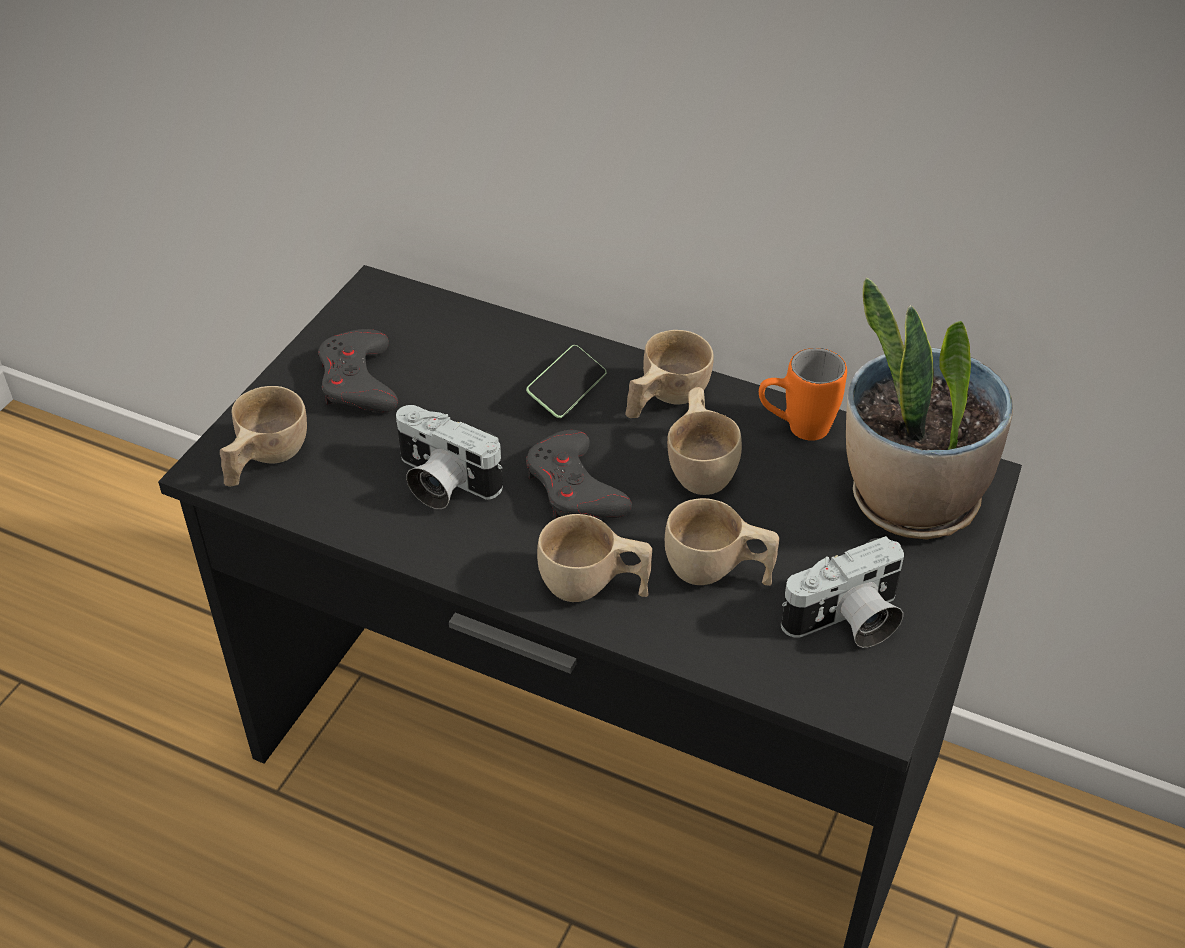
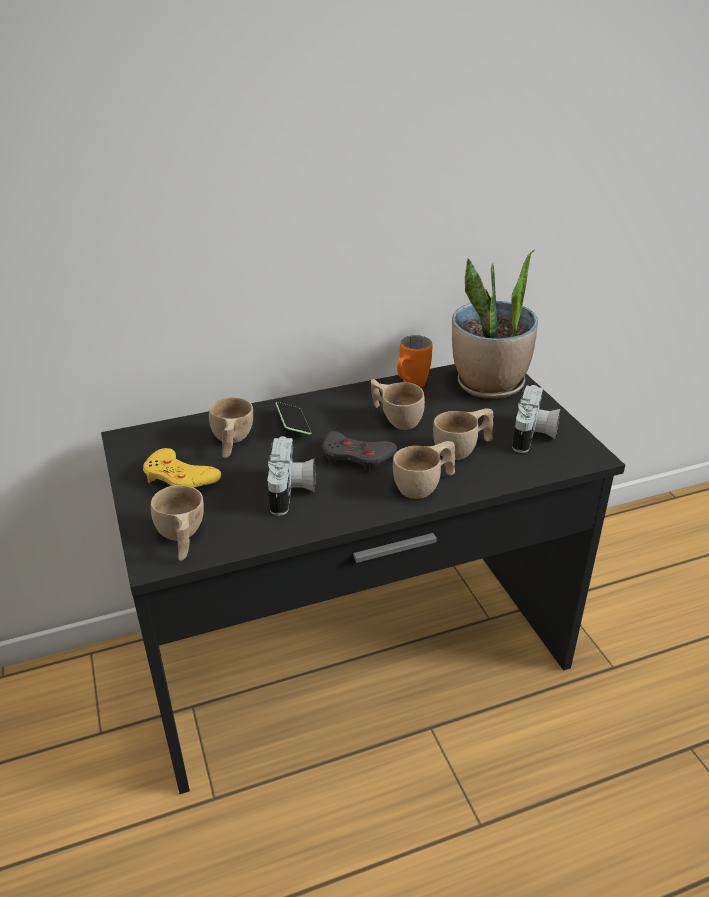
camera: 45 degrees left, 10 degrees down
grey game controller [318,329,398,413] -> yellow game controller [143,448,221,488]
camera [396,405,503,509] -> camera turned 75 degrees counterclockwise [267,436,315,516]
beige cup [625,330,714,418] -> beige cup moved to [209,397,253,458]

